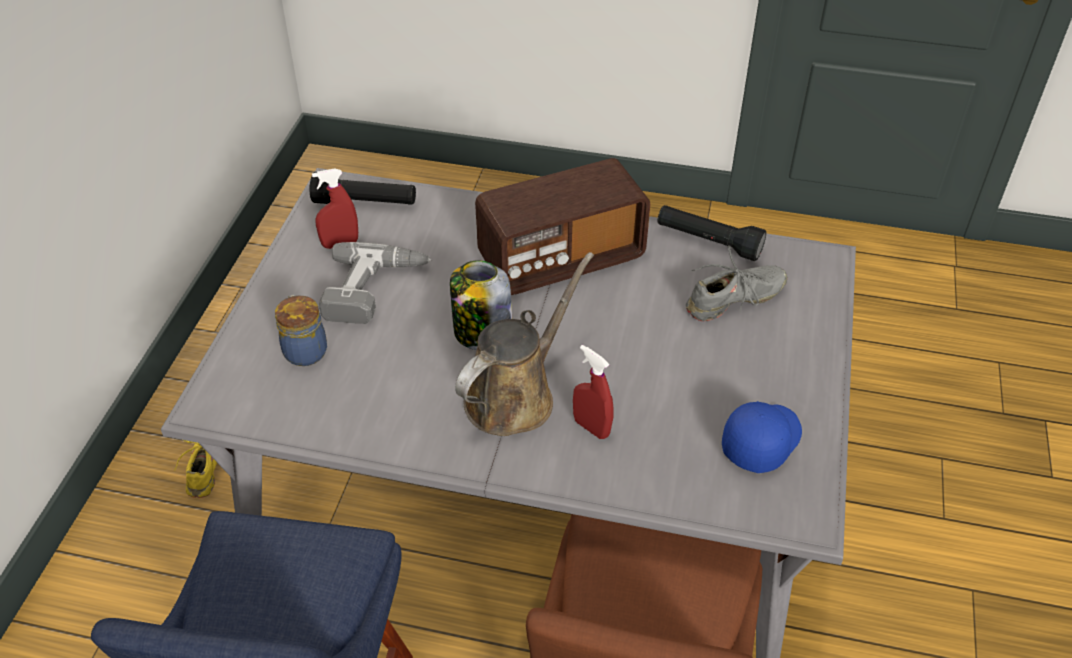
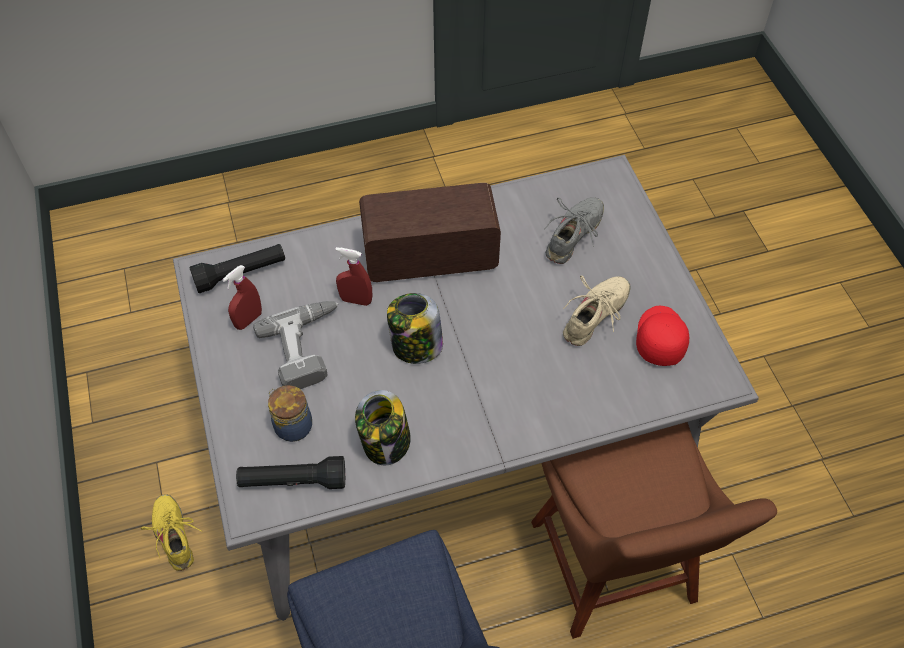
camera: 30 degrees left, 10 degrees up
brown watering can [455,252,594,436] -> none
radio [475,158,650,295] -> radio turned 135 degrees counterclockwise [359,183,501,282]
red spray bottle [573,345,614,439] -> red spray bottle moved to [335,247,372,306]
black flashlight [657,205,766,261] -> black flashlight moved to [236,456,345,489]
blue cap [722,401,802,473] -> red cap [636,306,689,366]
none -> jar [355,390,411,465]
none -> beige shoe [563,276,630,346]

